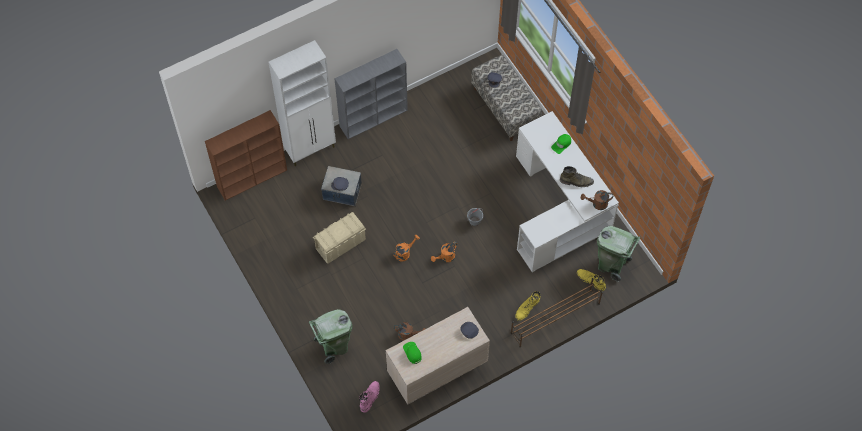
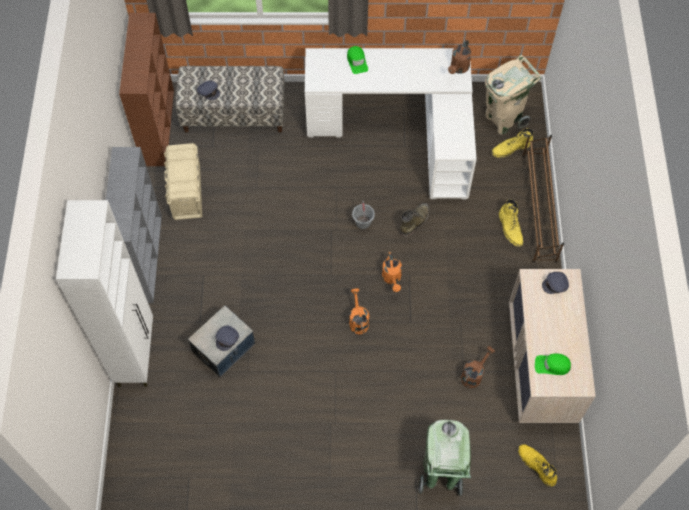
camera: 60 degrees left, 0 degrees up
brown bookcase [205,110,287,200] -> brown bookcase moved to [119,13,174,166]
beige storage box [313,212,366,264] -> beige storage box moved to [164,143,202,220]
pink boot [359,381,380,413] -> yellow boot [518,444,557,487]
green boot [560,166,594,187] -> green boot moved to [400,203,430,238]
green trash can [597,226,641,282] -> beige trash can [485,54,541,135]

